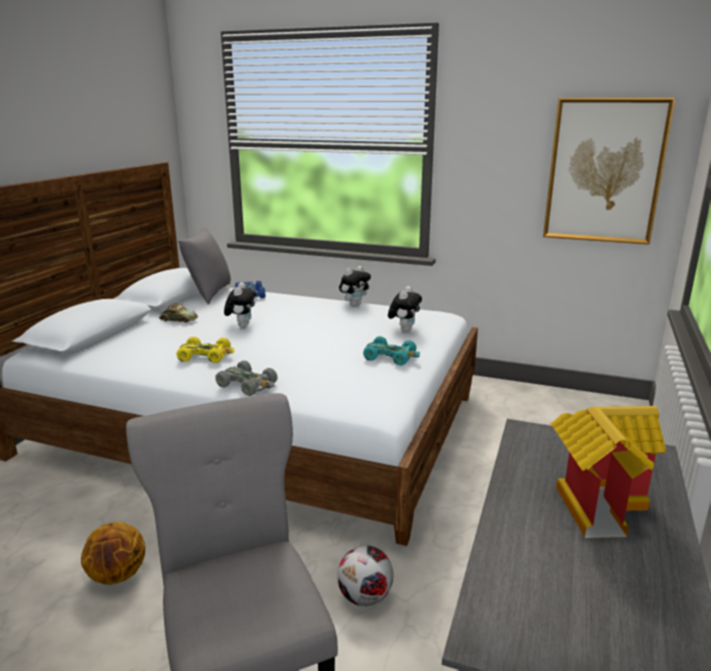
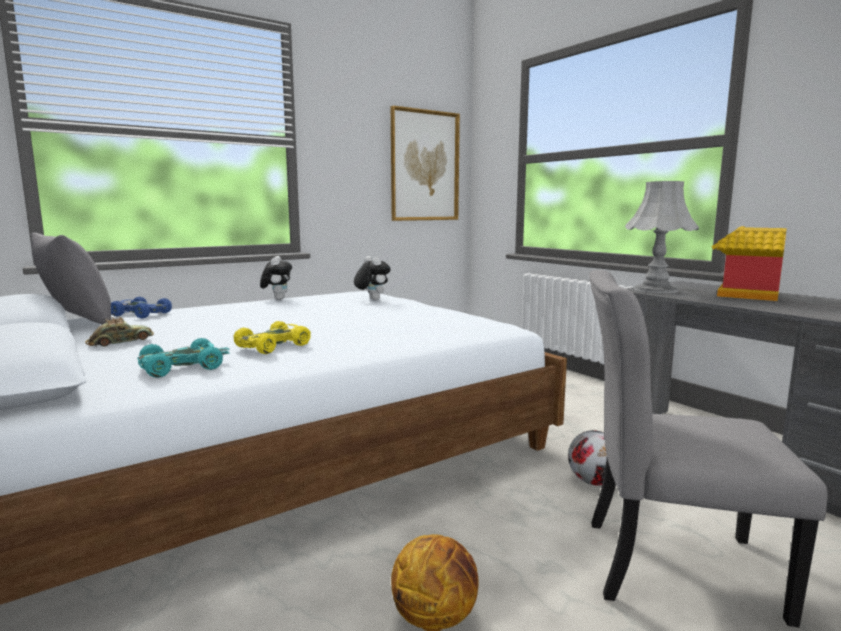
camera: 55 degrees left, 10 degrees down
grey toy car [215,361,277,396] -> none
plush toy [224,283,256,327] -> none
turquoise toy car [363,336,420,365] -> turquoise toy car moved to [138,338,230,378]
none -> grey table lamp [625,181,699,293]

